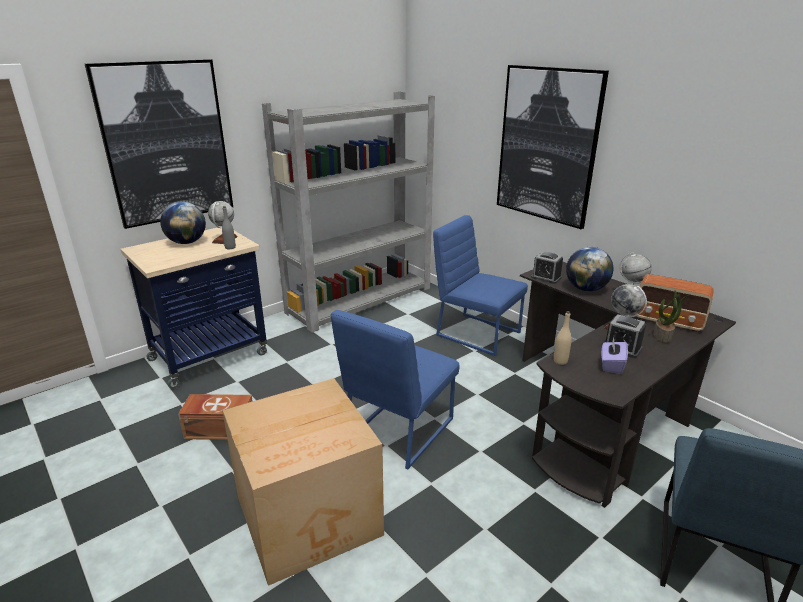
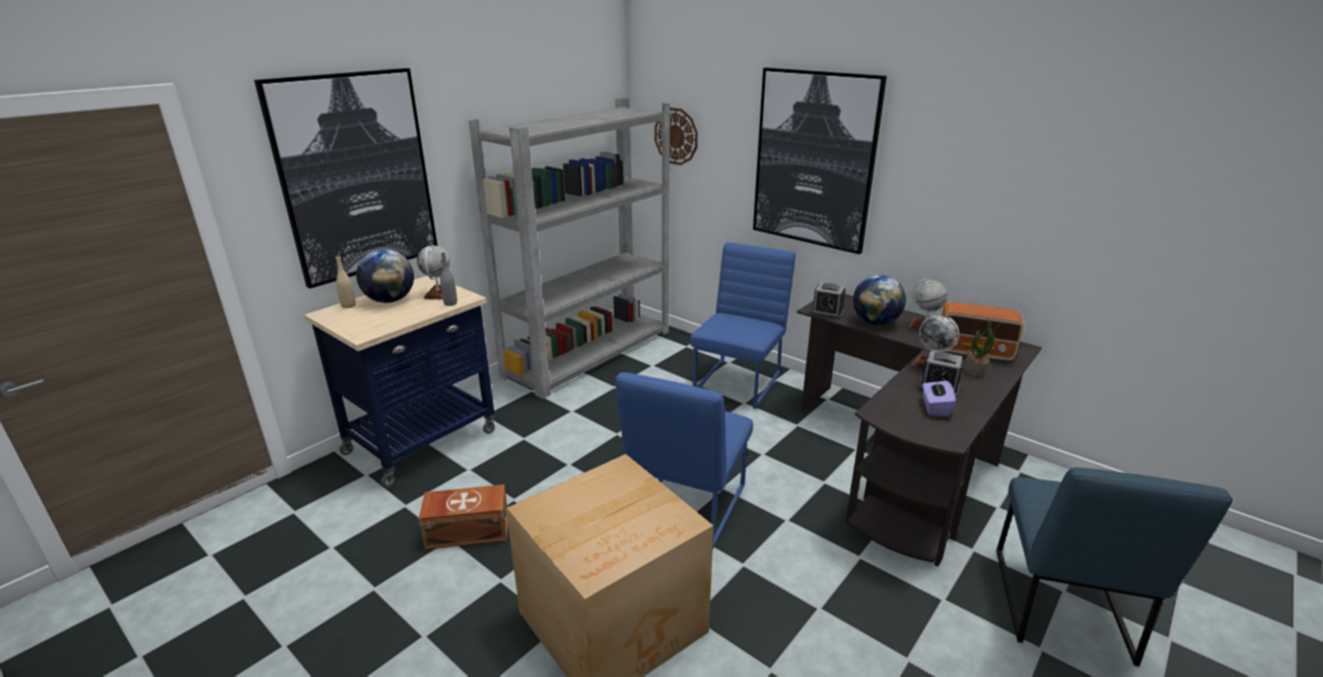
camera: 10 degrees left, 0 degrees up
blue chair [433,215,528,356] -> blue chair turned 90 degrees clockwise [690,242,796,409]
beige bottle [554,311,572,365] -> beige bottle moved to [336,255,356,308]
none -> wall clock [655,107,698,165]

